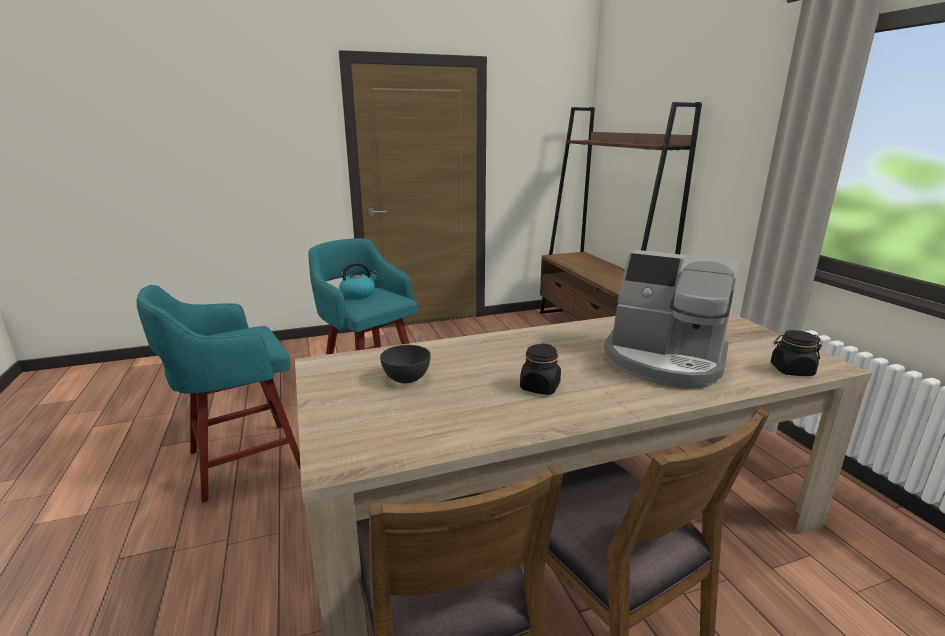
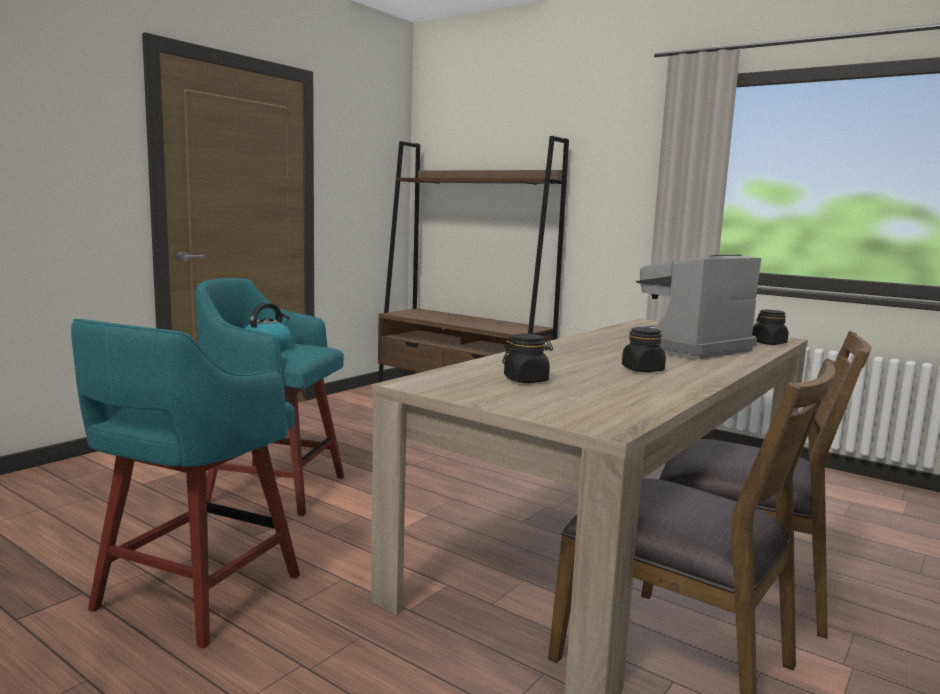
camera: 35 degrees left, 10 degrees down
grey bowl [380,345,431,383] -> black jar [502,333,553,383]
coffee machine [604,250,739,388] -> coffee machine turned 150 degrees clockwise [629,255,761,359]

